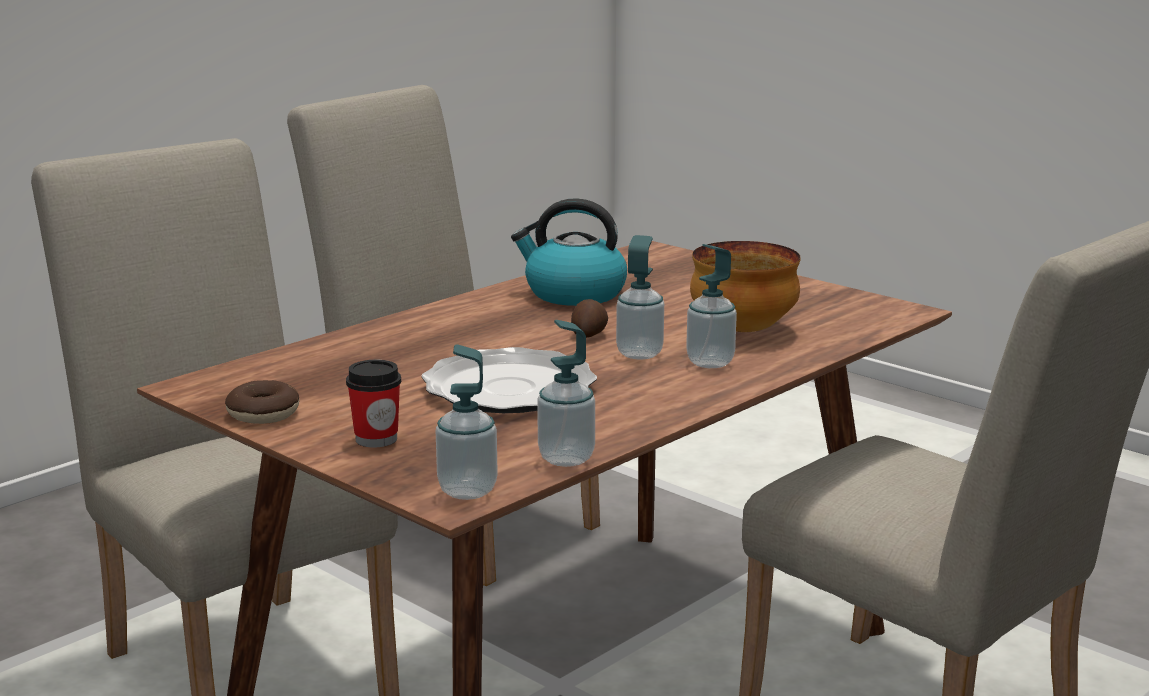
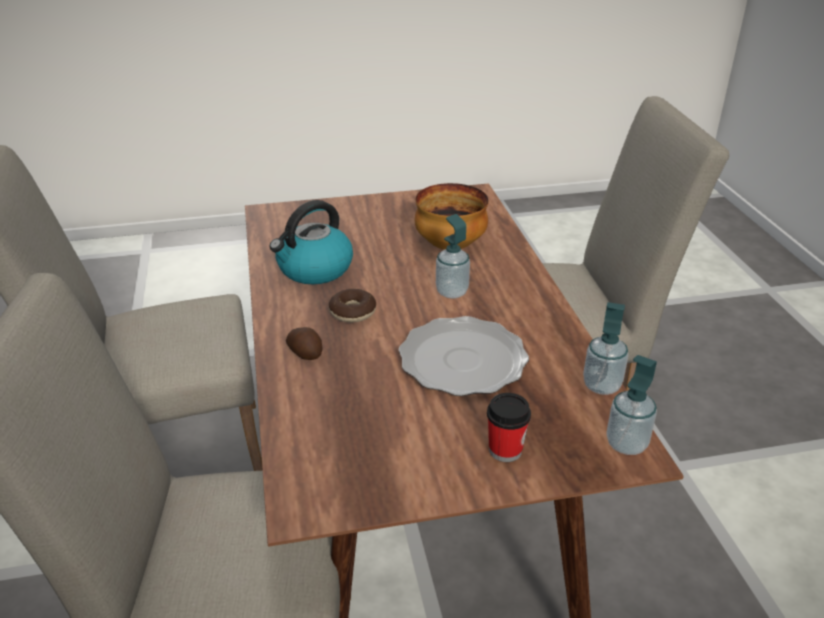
camera: 55 degrees left, 15 degrees up
donut [225,380,299,424] -> donut moved to [329,289,376,323]
potato [571,299,608,338] -> potato moved to [286,327,323,360]
soap dispenser [686,244,737,368] -> none

